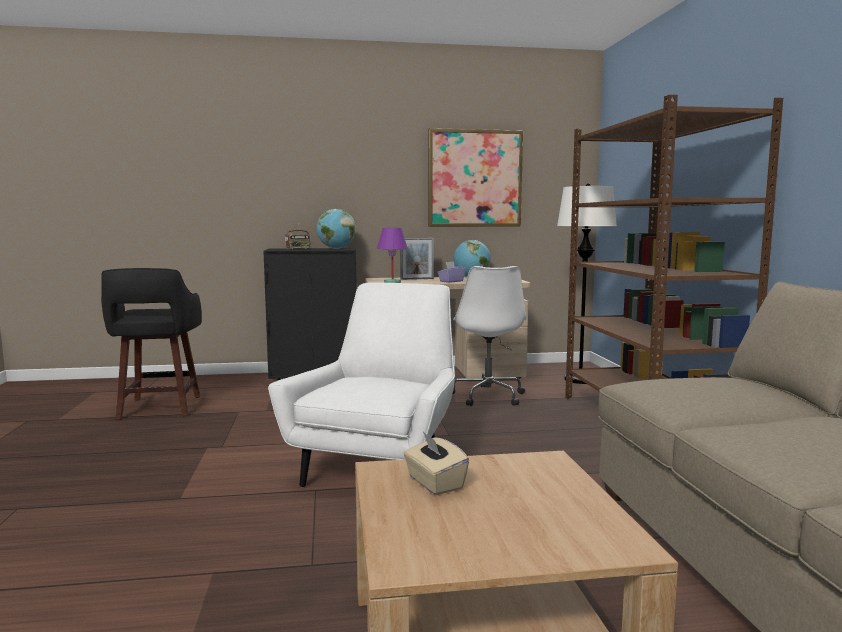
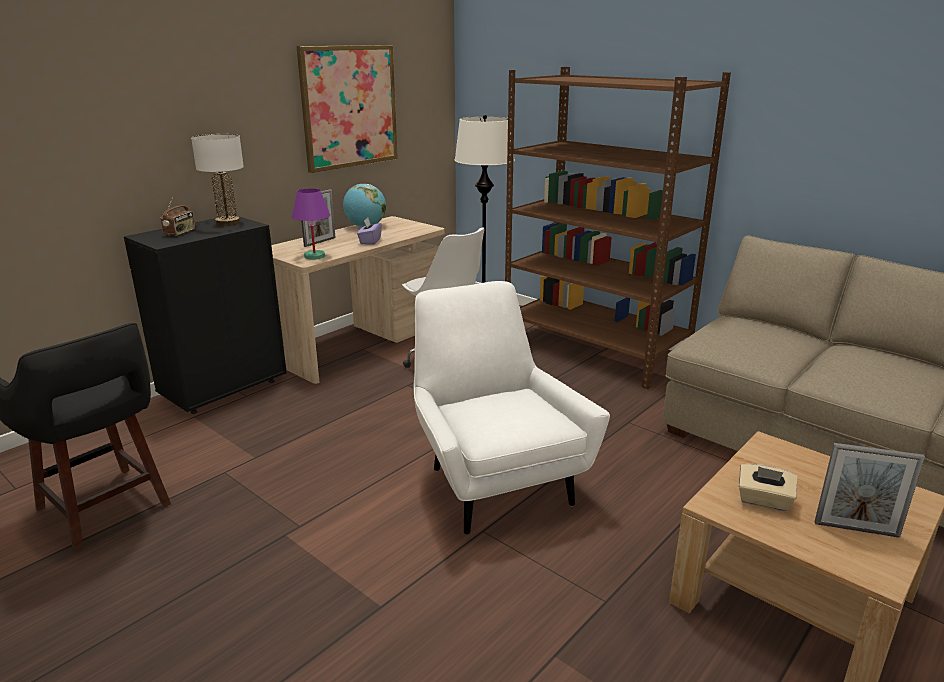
camera: 40 degrees left, 15 degrees up
globe [317,209,356,249] -> table lamp [191,134,244,226]
none -> picture frame [815,443,925,538]

